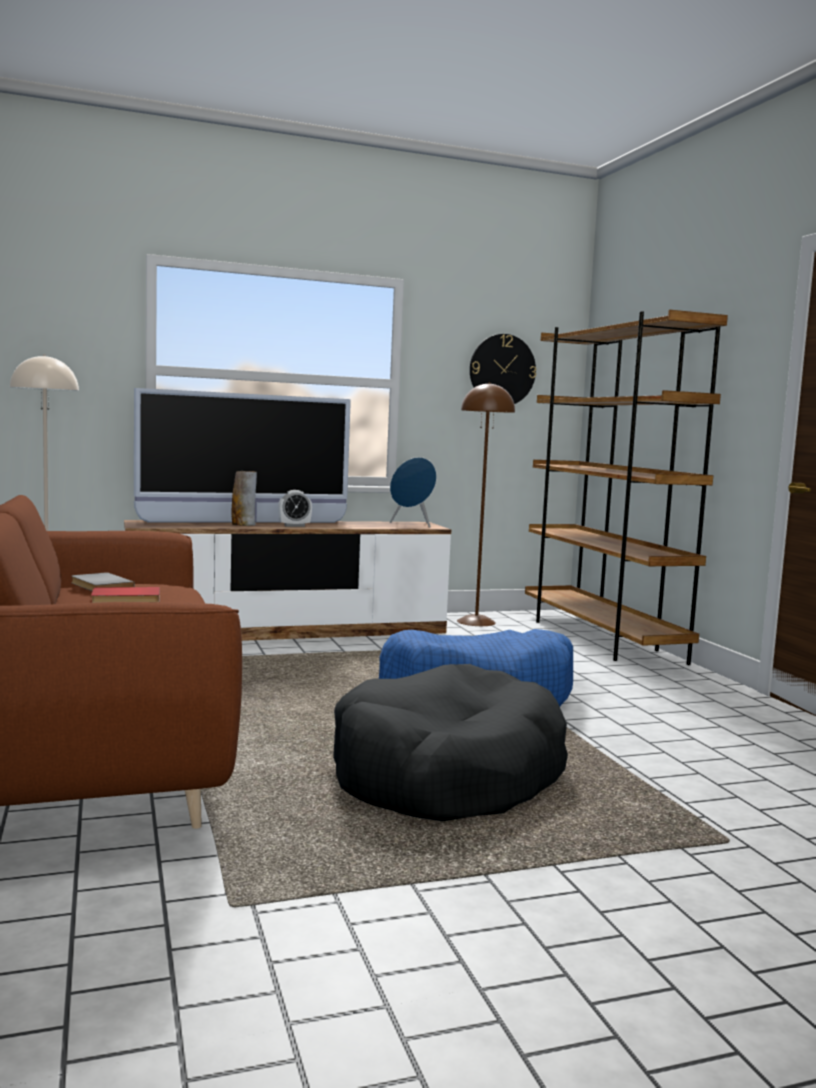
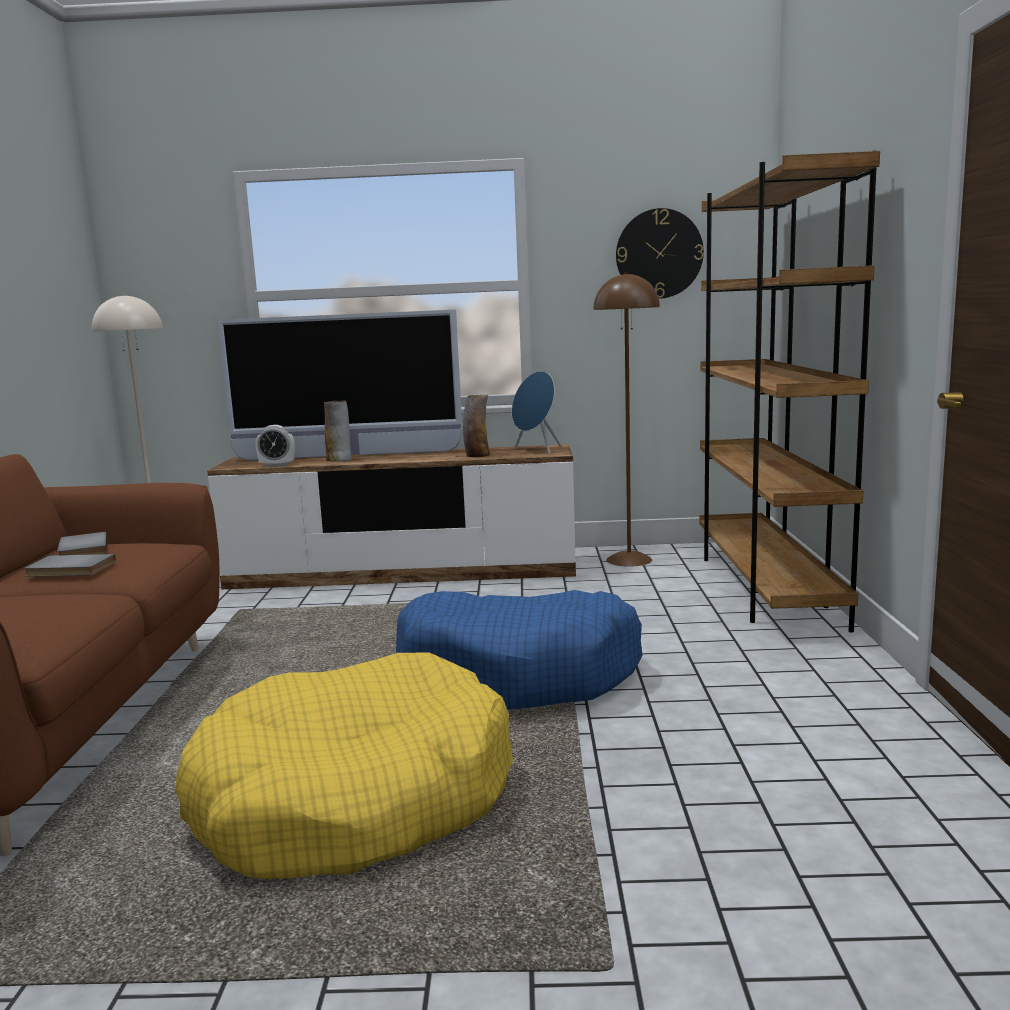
camera: 20 degrees right, 5 degrees up
red book [91,587,160,603] -> grey book [24,554,116,577]
alarm clock [278,490,312,527] -> alarm clock moved to [255,425,295,467]
black dog bed [333,664,568,821] -> yellow dog bed [176,652,513,879]
none -> vase [463,395,491,457]

